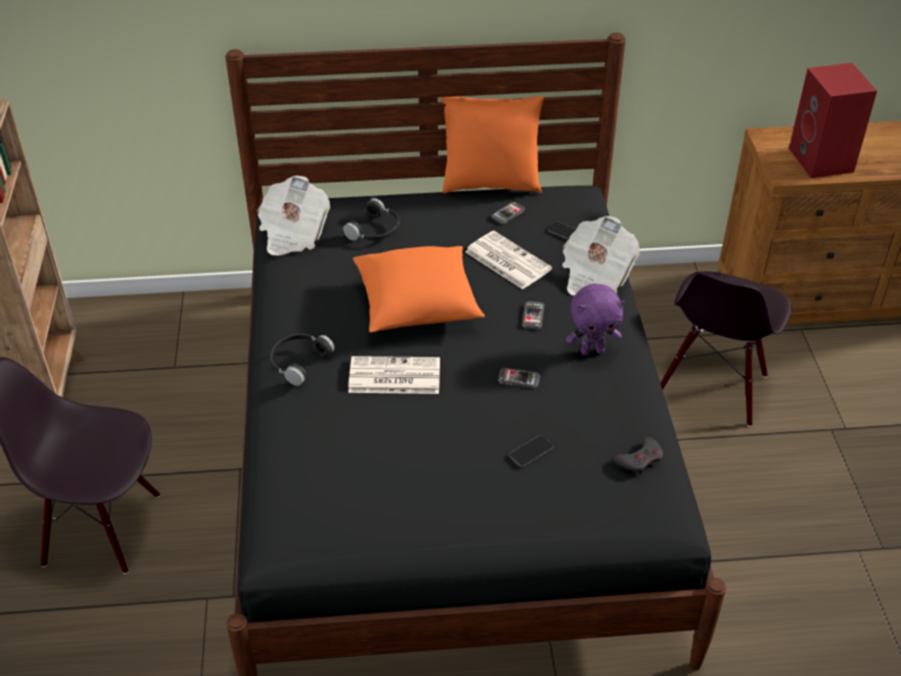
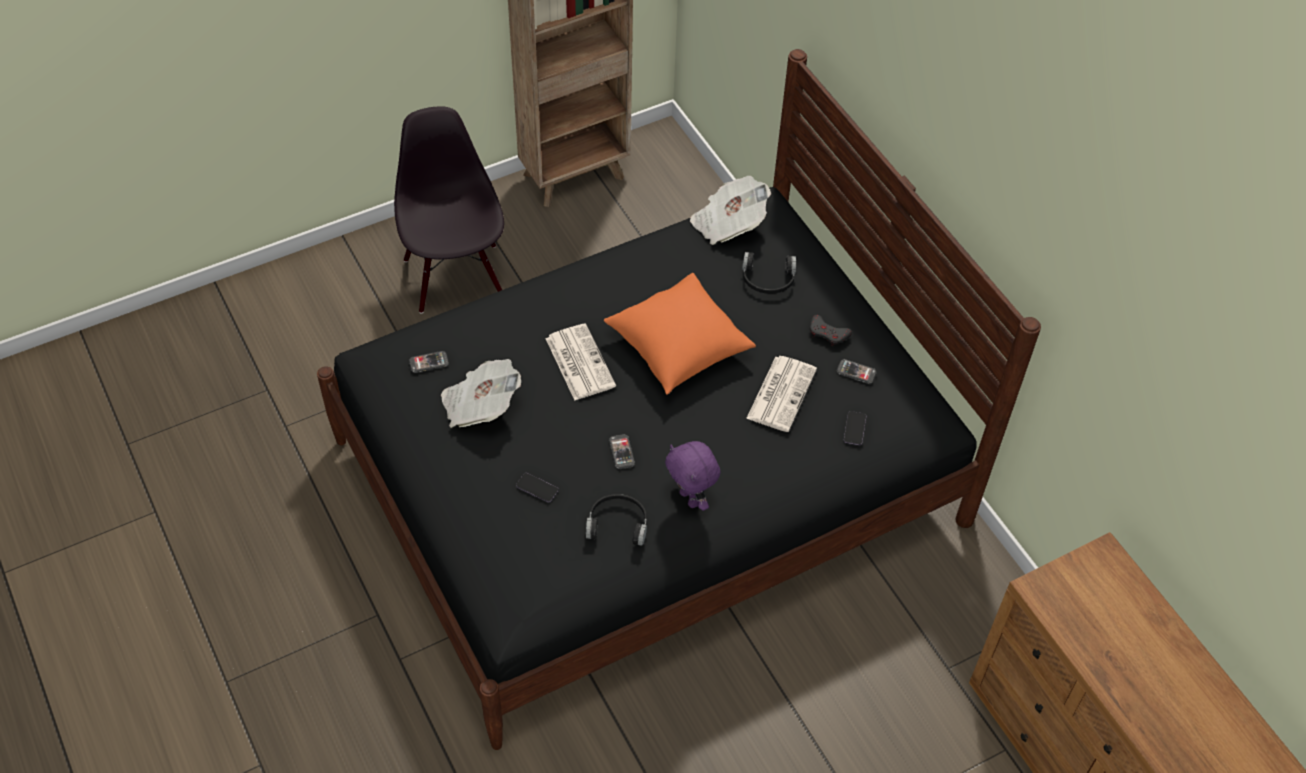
camera: 65 degrees right, 10 degrees up
black headphones [270,333,335,386] -> black headphones moved to [586,494,647,546]
orange pillow [441,96,544,193] -> none
phone [522,301,544,329] -> phone moved to [409,351,449,373]
newspaper [562,216,640,296] -> newspaper moved to [441,359,521,428]
grey game controller [613,437,663,475] -> grey game controller moved to [810,315,852,346]
black chair [660,271,791,427] -> none
red speaker [789,63,877,178] -> none

